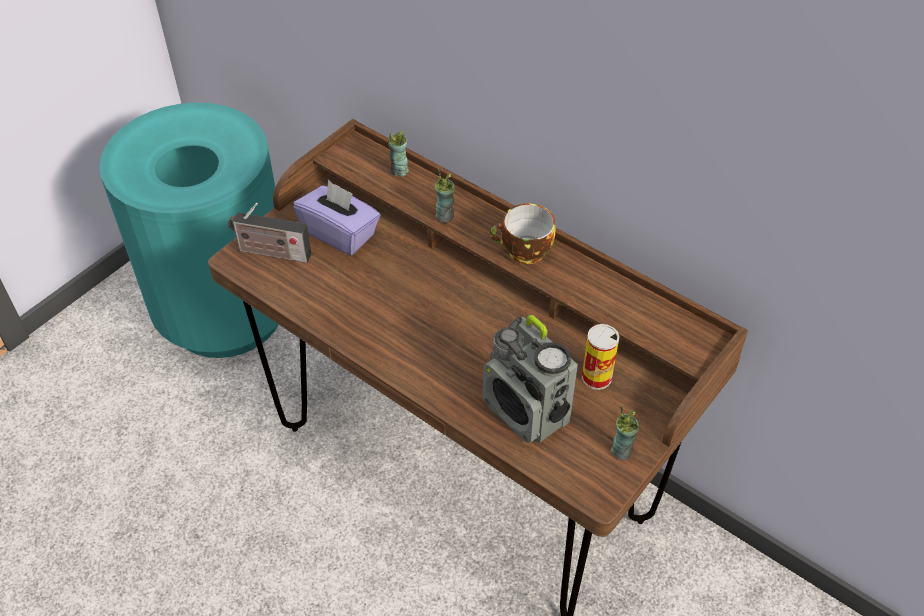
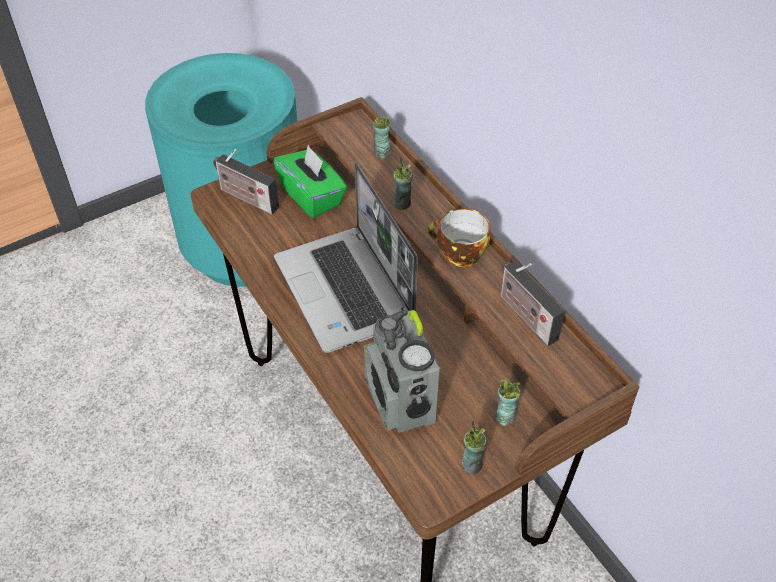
camera: 20 degrees right, 0 degrees up
purple tissue box [293,180,380,255] -> green tissue box [273,145,347,218]
can [582,324,619,390] -> none
none -> laptop [274,163,418,353]
none -> cup [496,379,521,426]
none -> radio [501,261,565,346]

